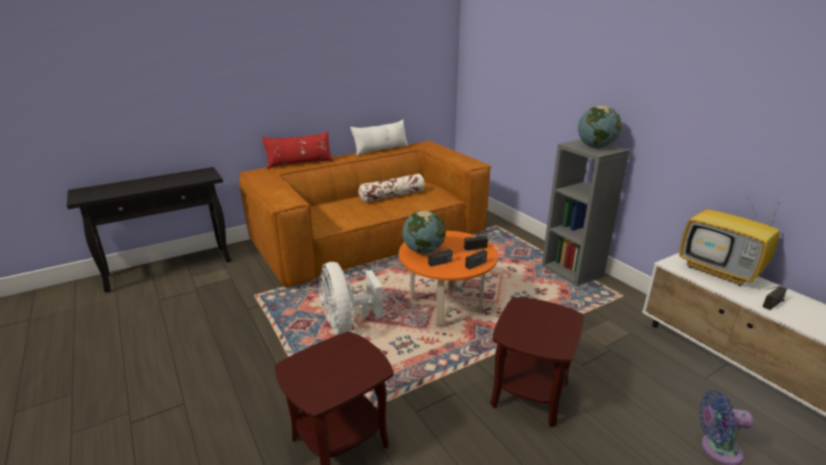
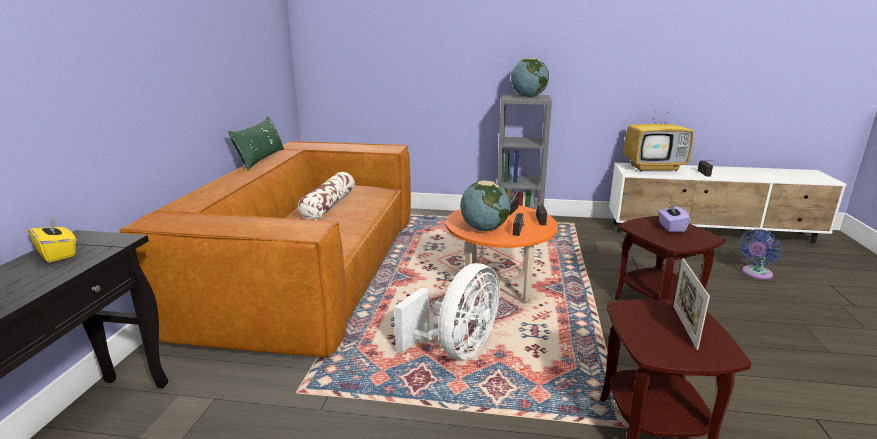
camera: 50 degrees left, 5 degrees down
red pillow [262,131,333,169] -> none
white fan [319,262,383,335] -> white fan turned 75 degrees counterclockwise [394,263,500,359]
white pillow [350,120,409,156] -> green pillow [228,117,284,170]
none -> yellow tissue box [28,218,76,263]
none -> purple tissue box [658,203,691,232]
none -> picture frame [673,258,710,350]

